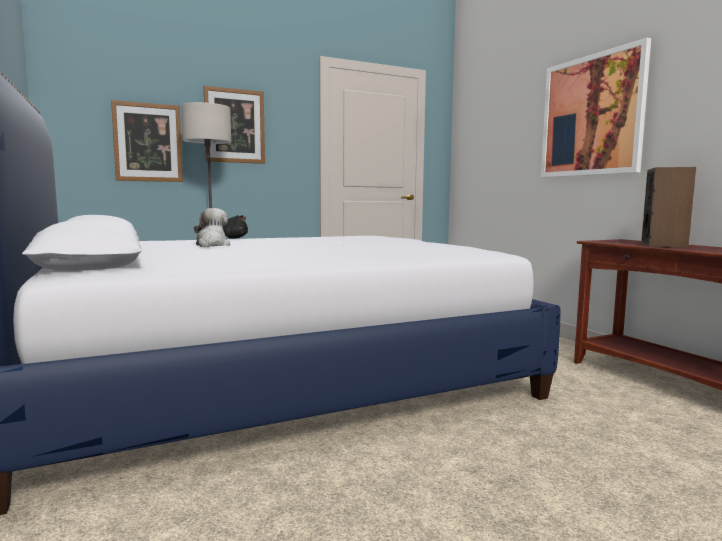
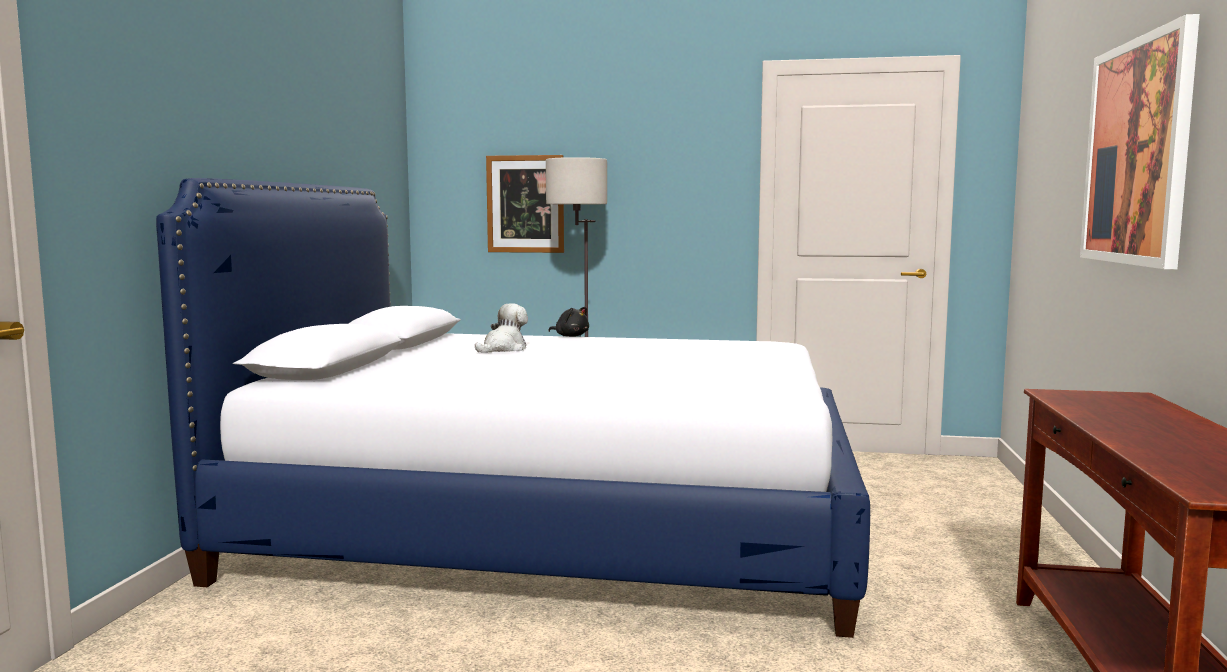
camera: 35 degrees right, 0 degrees up
picture [204,86,265,164] -> none
speaker [641,167,696,248] -> none

